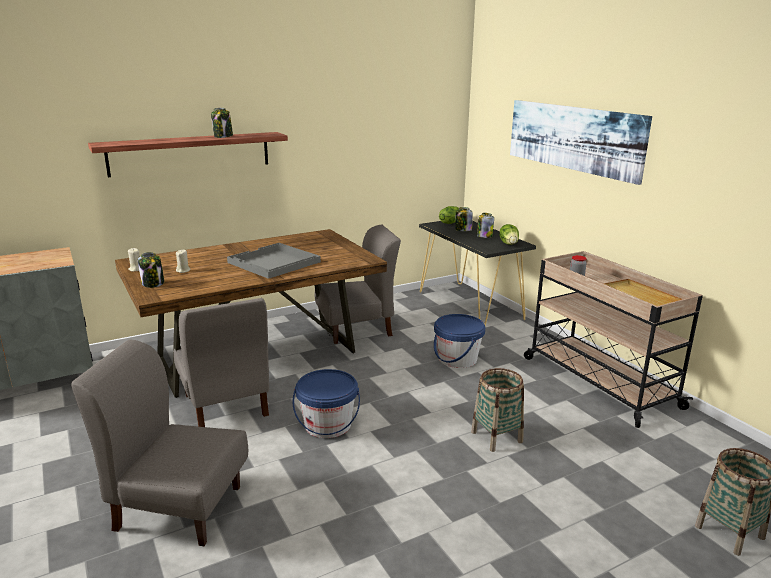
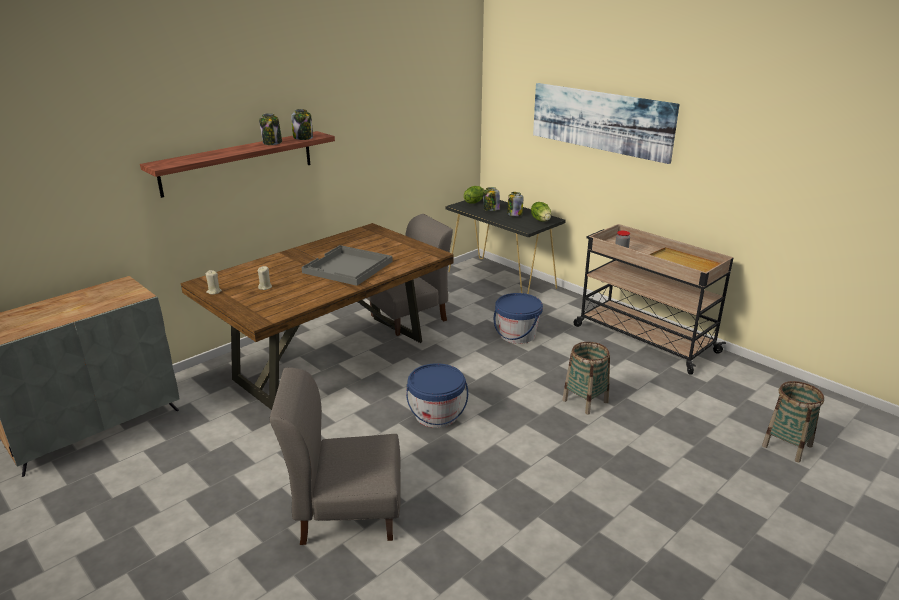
camera: 15 degrees left, 5 degrees up
jar [138,252,164,288] -> jar moved to [291,109,313,140]
grey chair [174,298,269,427] -> none

